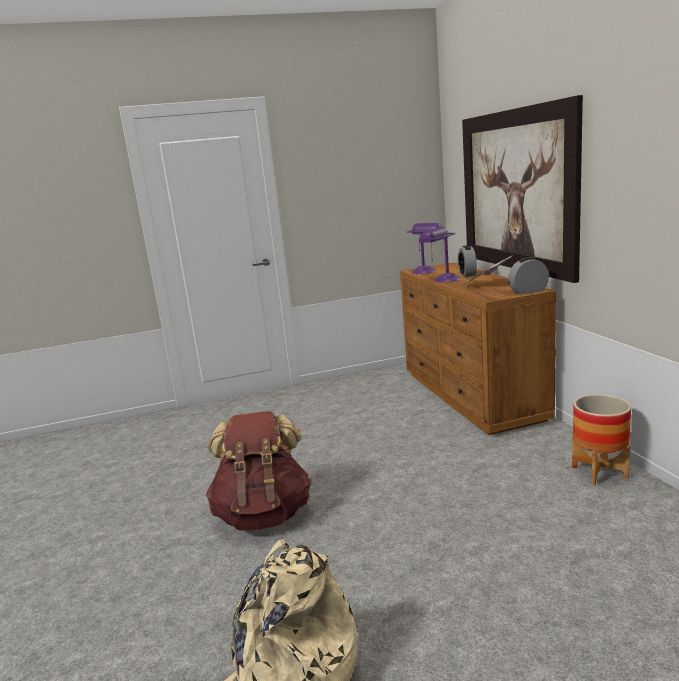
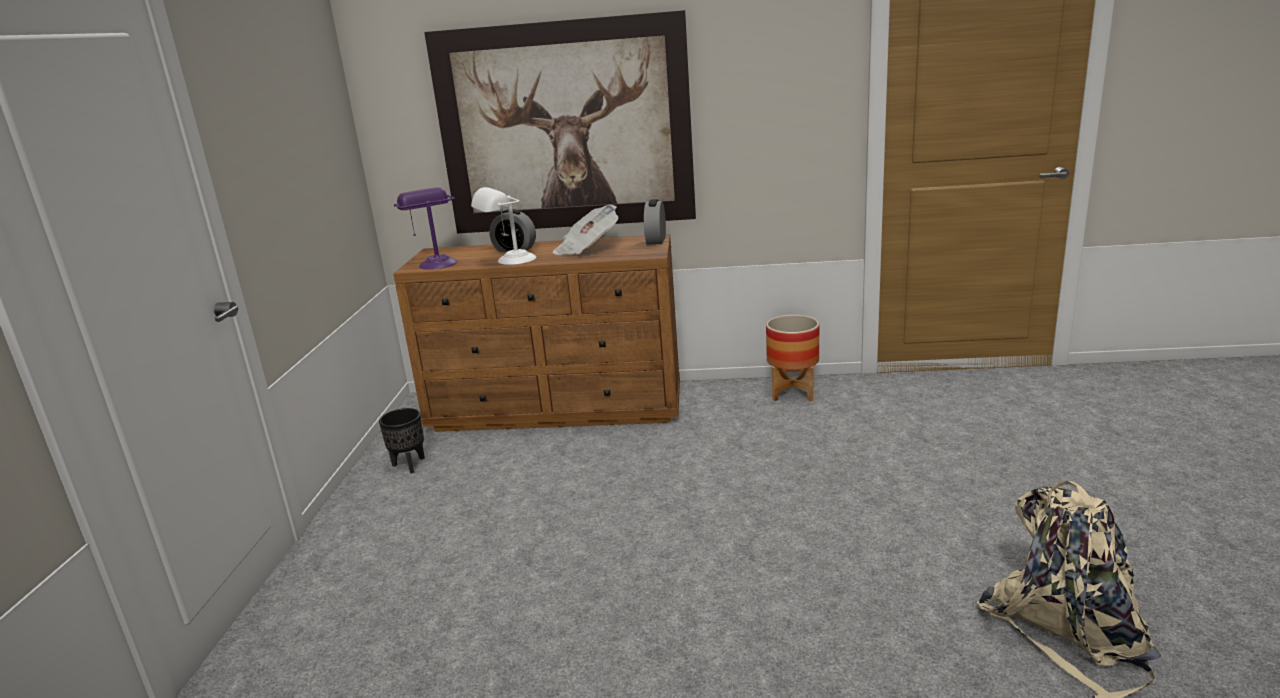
camera: 70 degrees left, 5 degrees up
brown backpack [205,411,311,531] -> none
purple table lamp [419,227,461,282] -> white table lamp [471,187,536,265]
none -> black planter [379,408,425,474]

